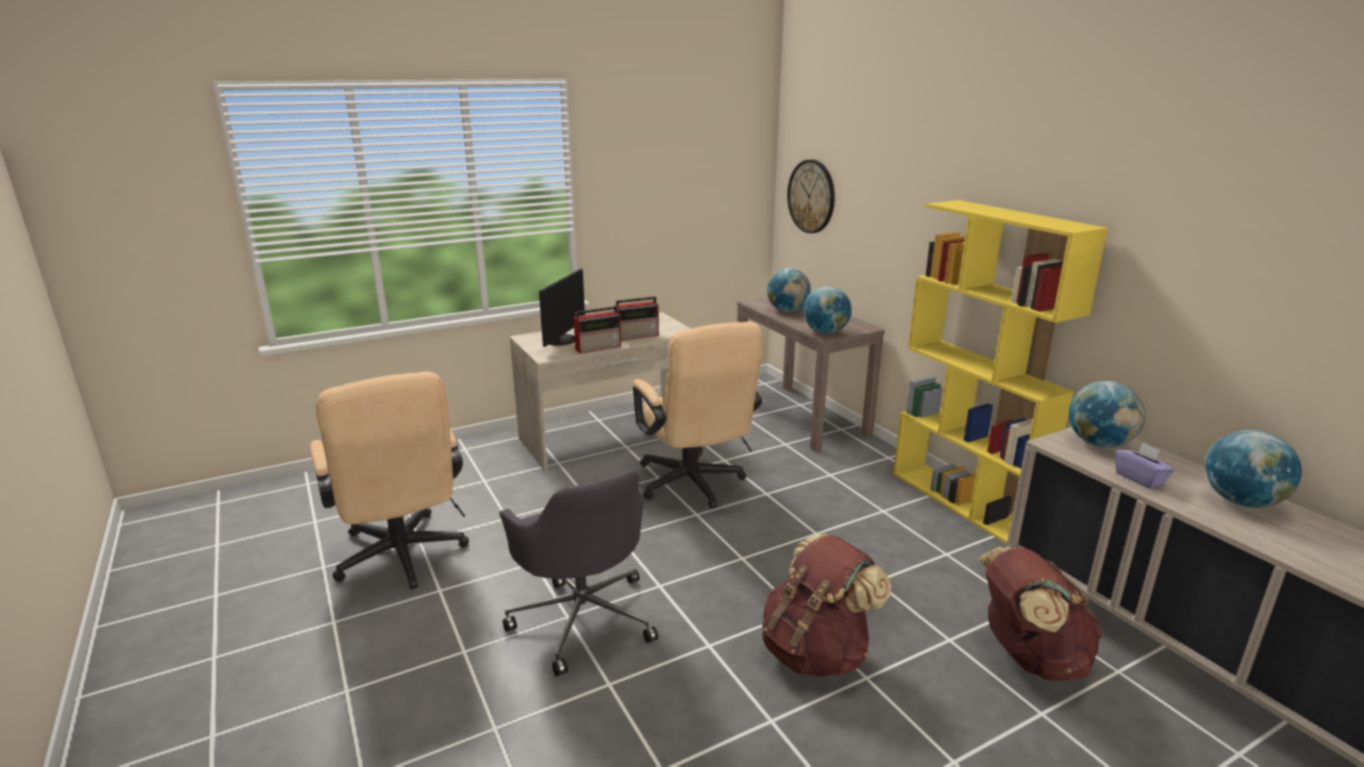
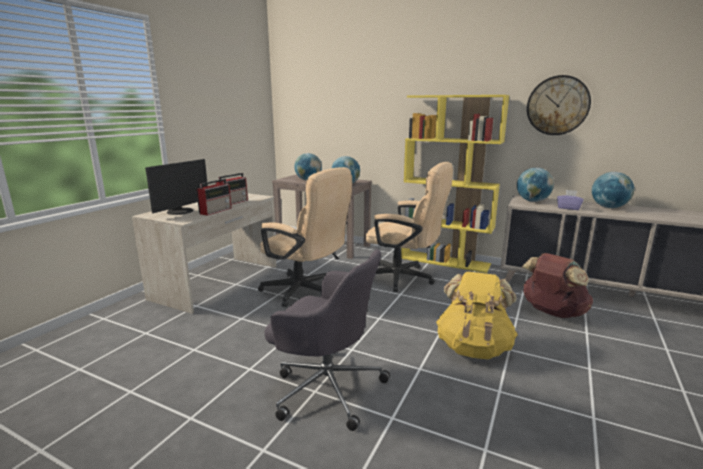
camera: 35 degrees left, 5 degrees down
beige office chair [310,372,469,589] -> beige office chair moved to [366,162,453,292]
monitor [539,268,585,347] -> monitor turned 45 degrees clockwise [145,159,208,215]
brown backpack [762,533,892,677] -> yellow backpack [436,271,518,359]
wall clock [787,160,835,233] -> wall clock moved to [527,75,591,135]

